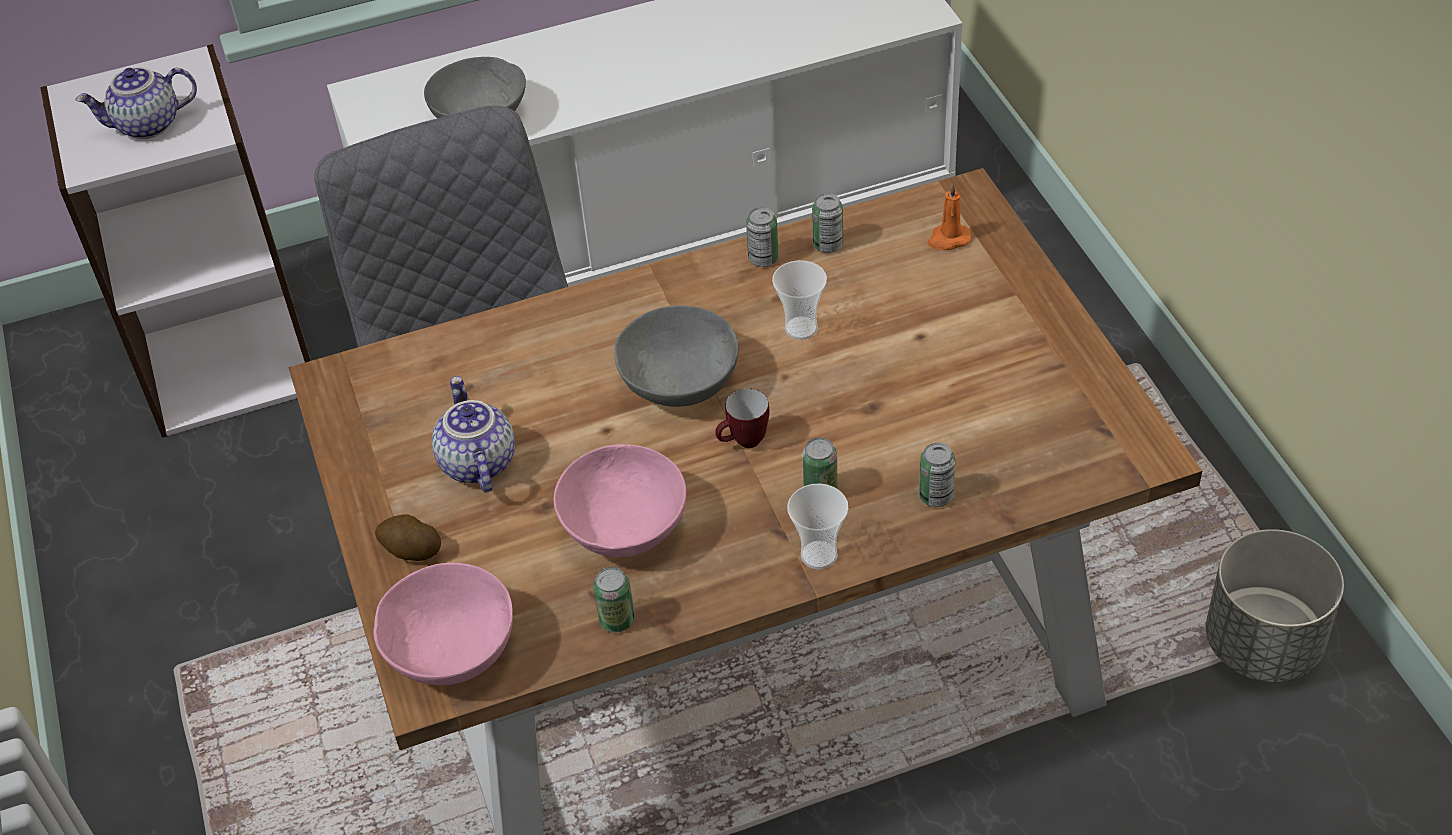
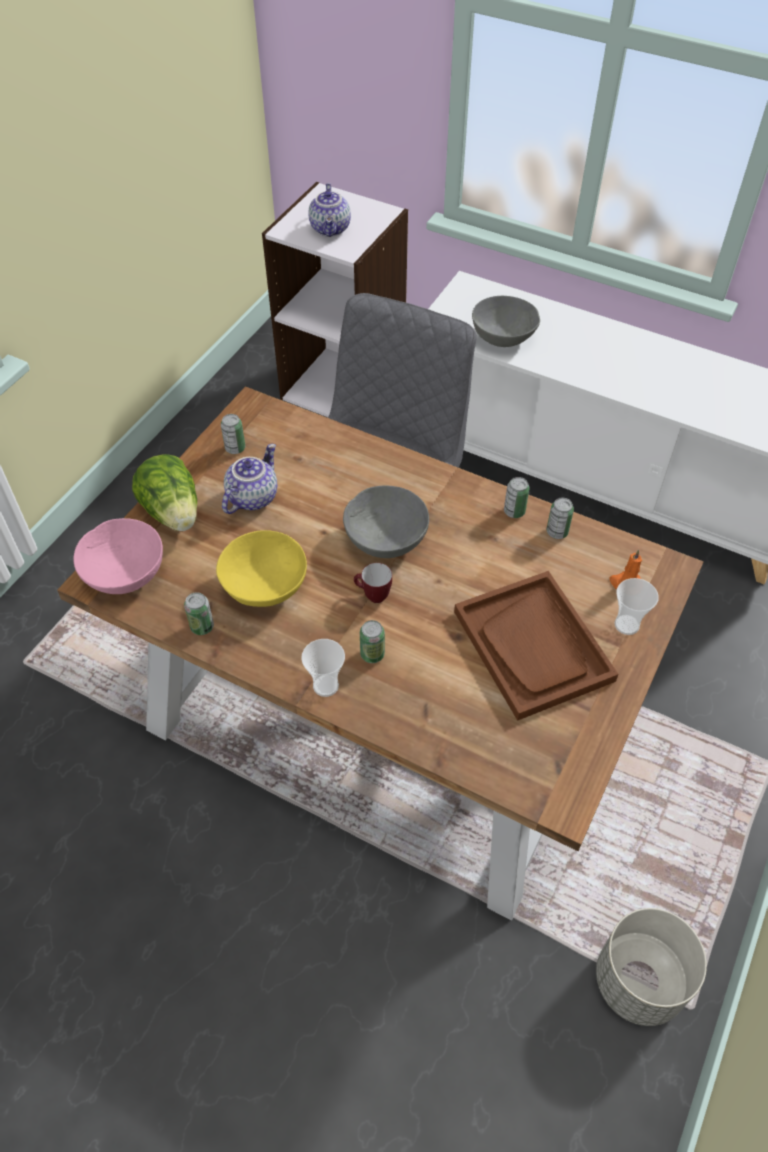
camera: 45 degrees right, 5 degrees up
teapot [75,67,197,139] -> teapot turned 120 degrees counterclockwise [308,183,351,237]
potato [375,514,441,561] -> lettuce [132,454,197,531]
pink bowl [554,444,687,557] -> yellow bowl [216,530,307,607]
cup [772,260,827,340] -> cup moved to [615,578,659,635]
can [919,443,955,507] -> can moved to [221,414,245,454]
none -> brown tray [454,571,619,721]

